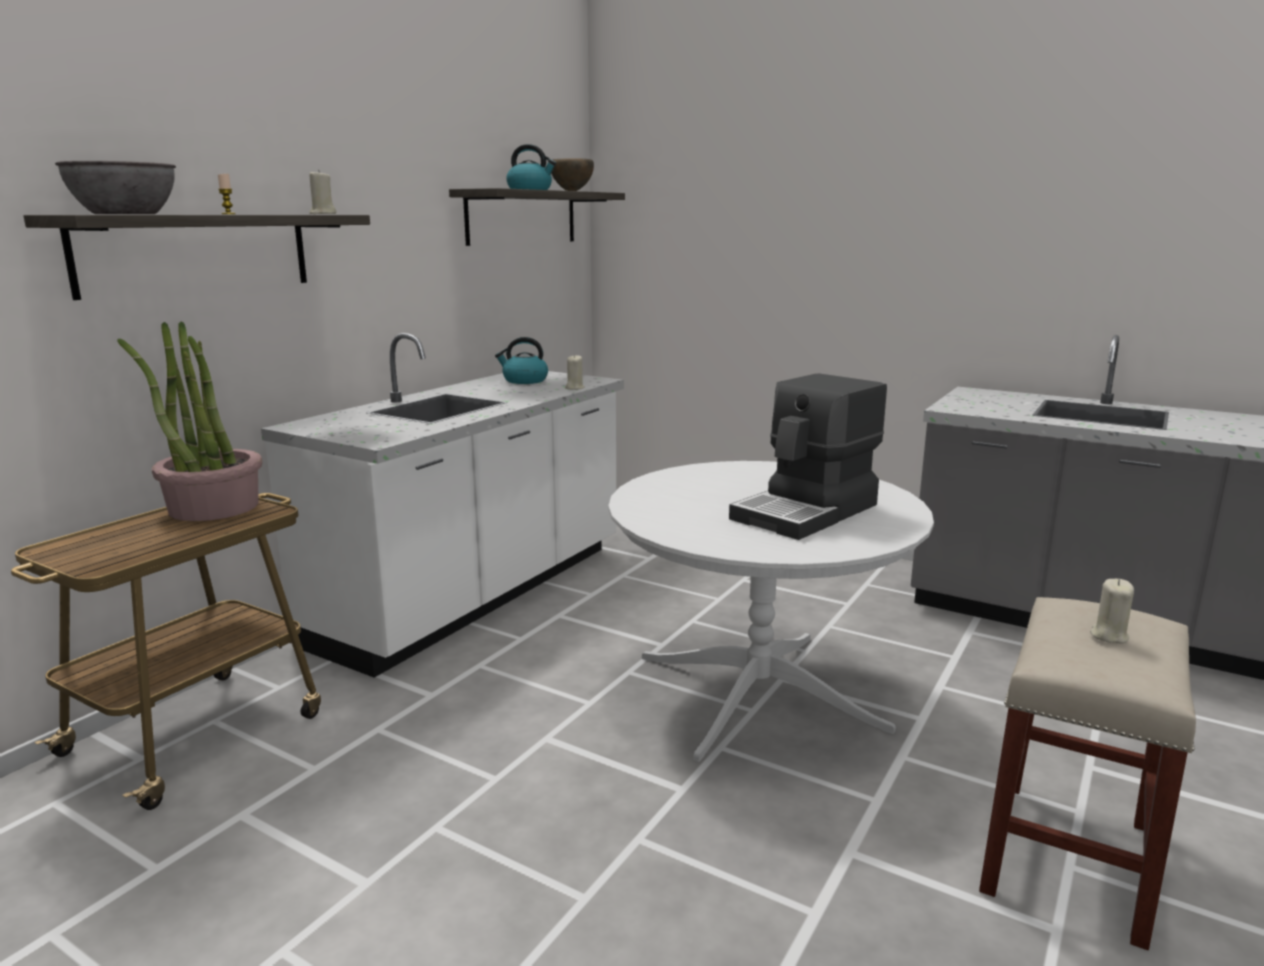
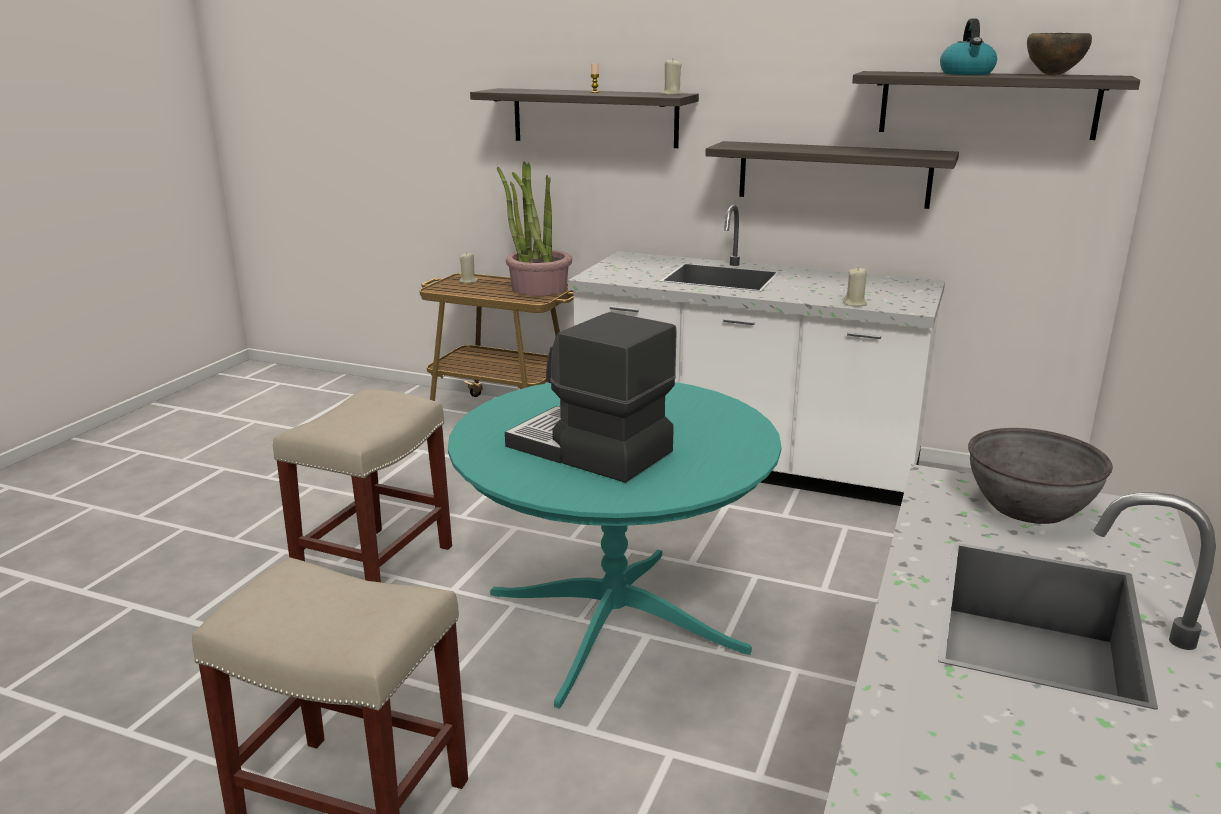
camera: 80 degrees right, 5 degrees up
grey bowl [55,161,176,214] -> grey bowl moved to [968,428,1113,524]
kettle [495,337,548,384] -> none
white dining table [608,461,934,762] -> turquoise dining table [448,382,781,709]
beige candle [1090,579,1134,644] -> beige candle moved to [459,252,478,283]
none -> beige stool [273,390,452,582]
none -> shelf [705,141,959,209]

